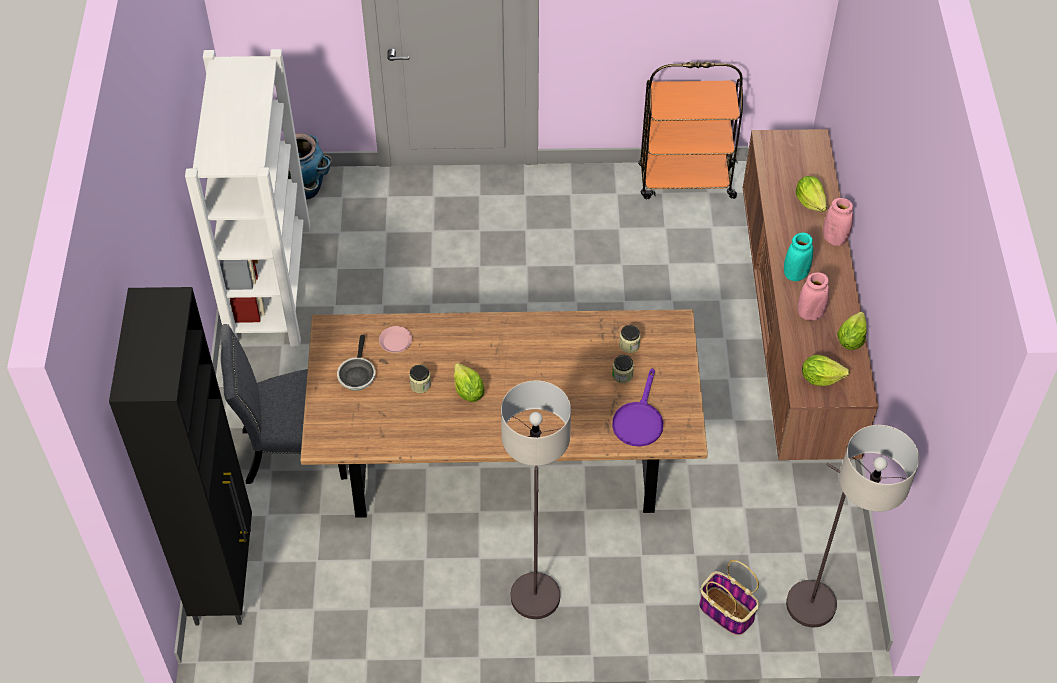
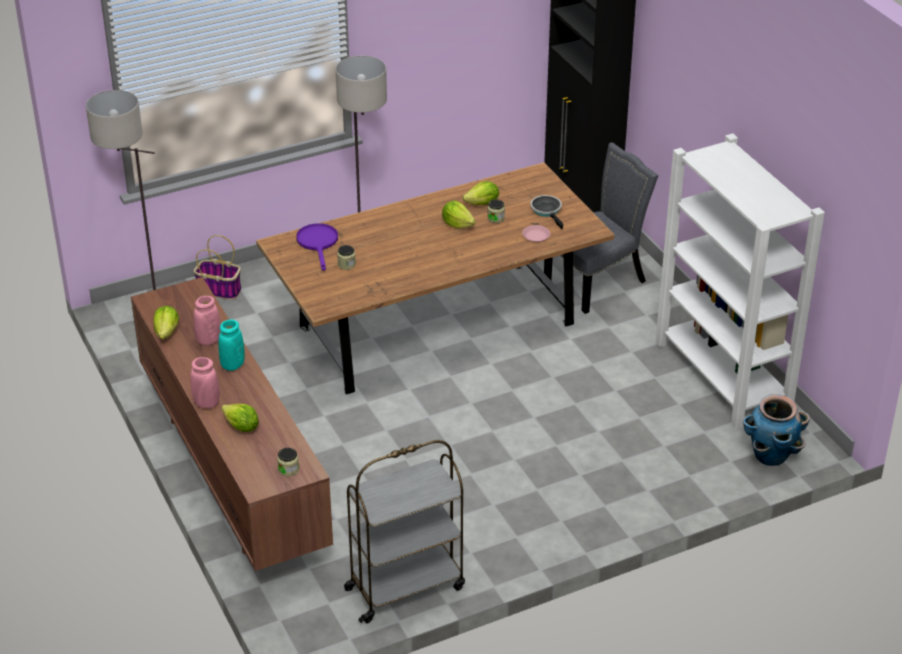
camera: 155 degrees right, 15 degrees down
jar [619,325,641,353] -> jar moved to [277,448,299,476]
orange cart [638,61,743,199] -> grey cart [344,440,465,624]
lettuce [802,355,850,386] -> lettuce moved to [463,181,499,205]

